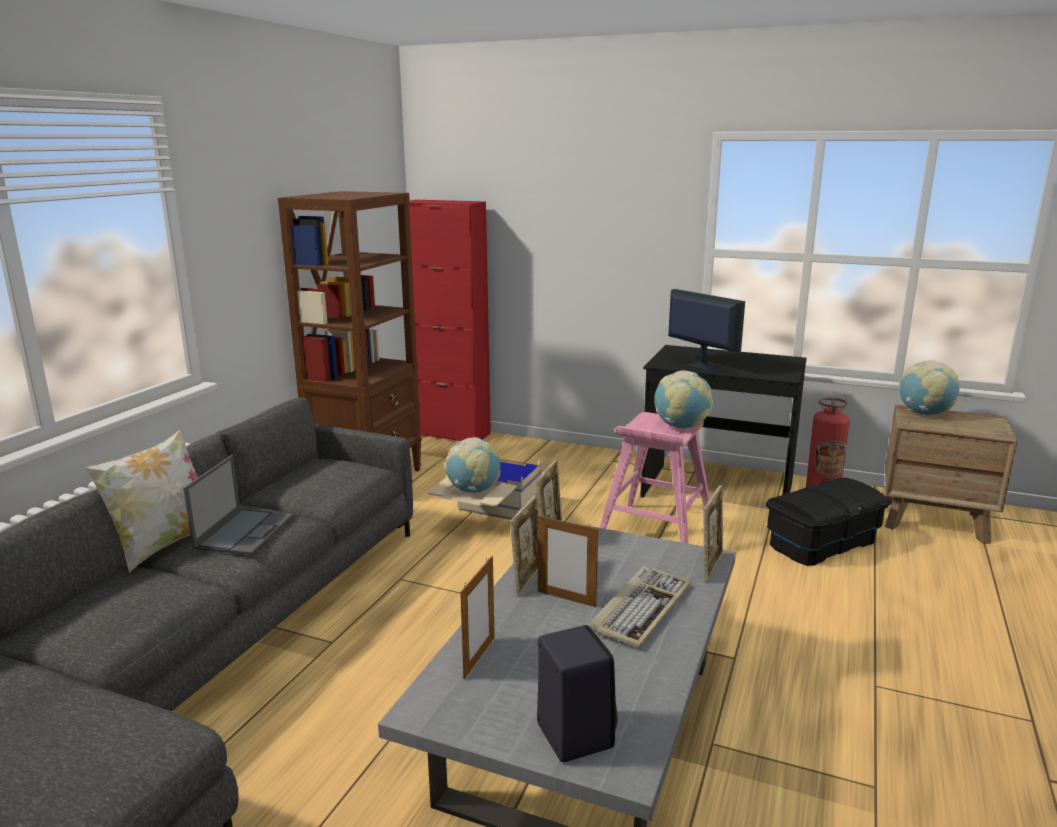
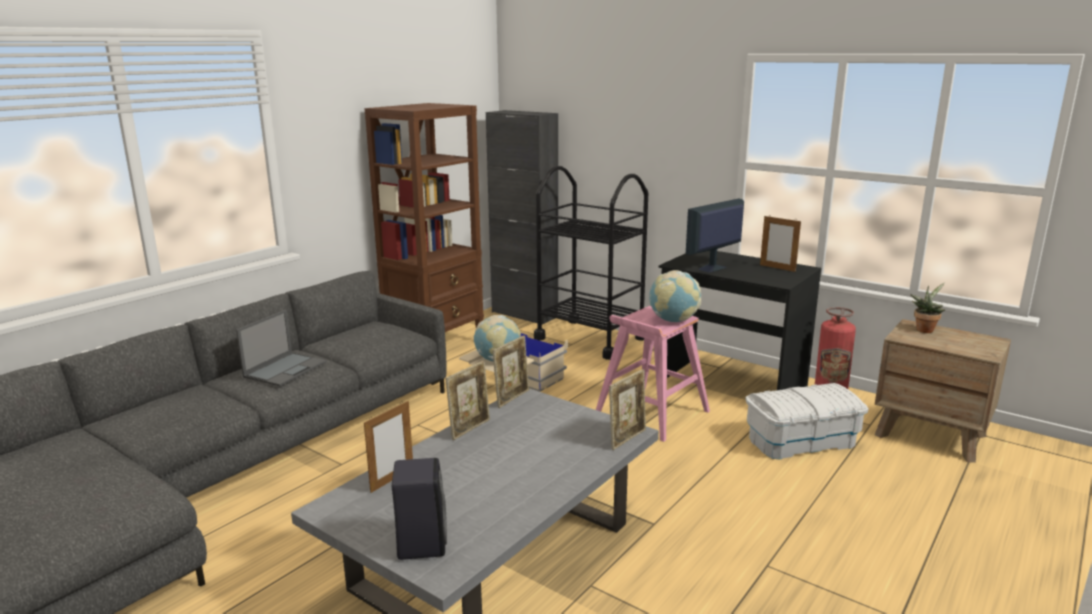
camera: 15 degrees right, 0 degrees up
pillow [84,428,198,573] -> none
red cabinet [409,200,491,441] -> black cabinet [486,110,558,324]
picture frame [538,514,598,607] -> picture frame moved to [760,216,801,272]
keyboard [590,566,691,648] -> none
monitor [668,289,745,371] -> monitor turned 105 degrees counterclockwise [686,199,744,272]
black storage box [766,477,890,566] -> white storage box [746,383,869,459]
globe [898,360,960,415] -> potted plant [910,283,945,333]
none -> black cart [534,166,648,360]

